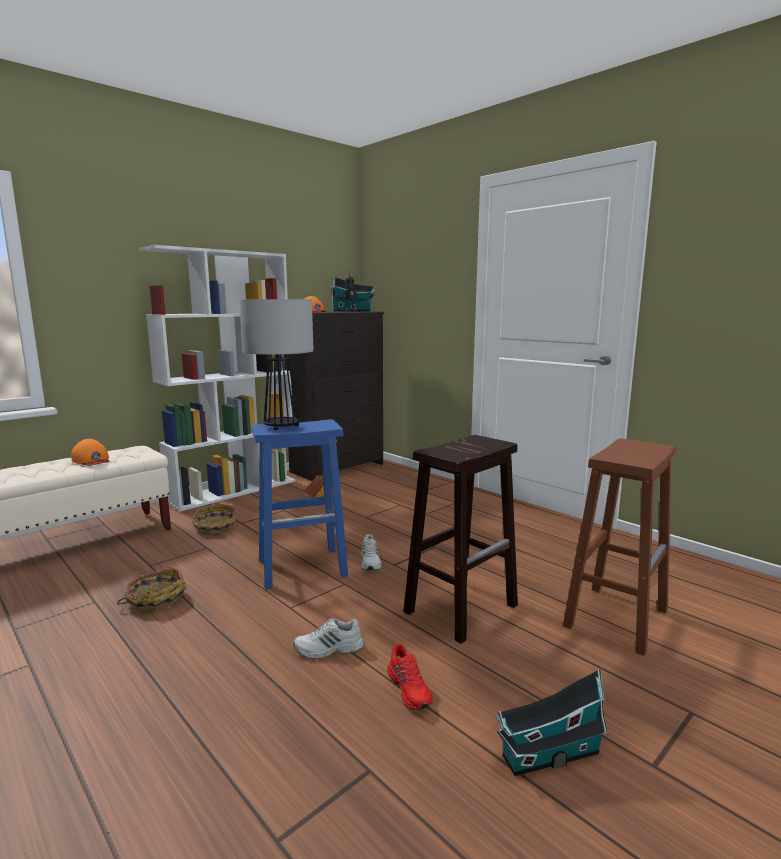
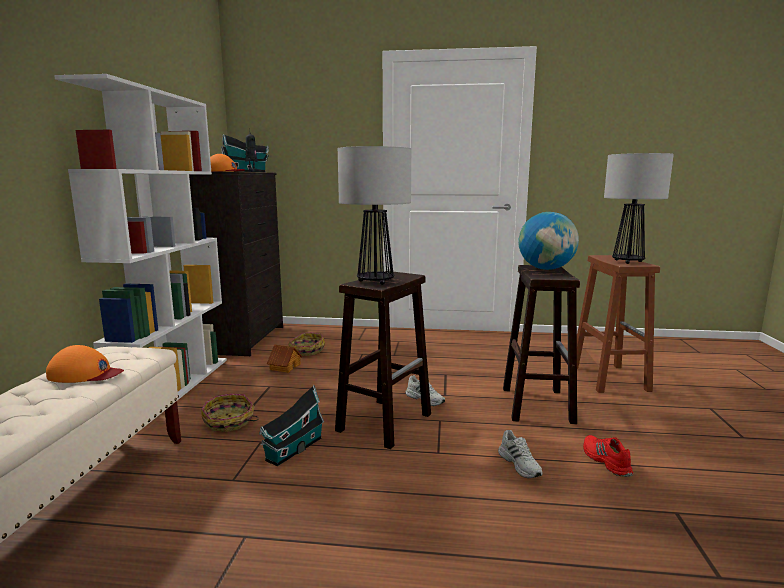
camera: 40 degrees left, 0 degrees up
basket [117,566,187,611] -> basket moved to [288,332,325,356]
blue stool [252,419,348,589] -> brown stool [335,271,431,449]
white shoe [293,618,364,659] -> white shoe turned 60 degrees counterclockwise [498,430,543,478]
red shoe [387,643,433,711] -> red shoe turned 135 degrees counterclockwise [583,435,633,477]
toy house [496,669,608,776] -> toy house moved to [259,385,324,466]
none -> globe [518,212,579,270]
none -> table lamp [604,153,674,264]

